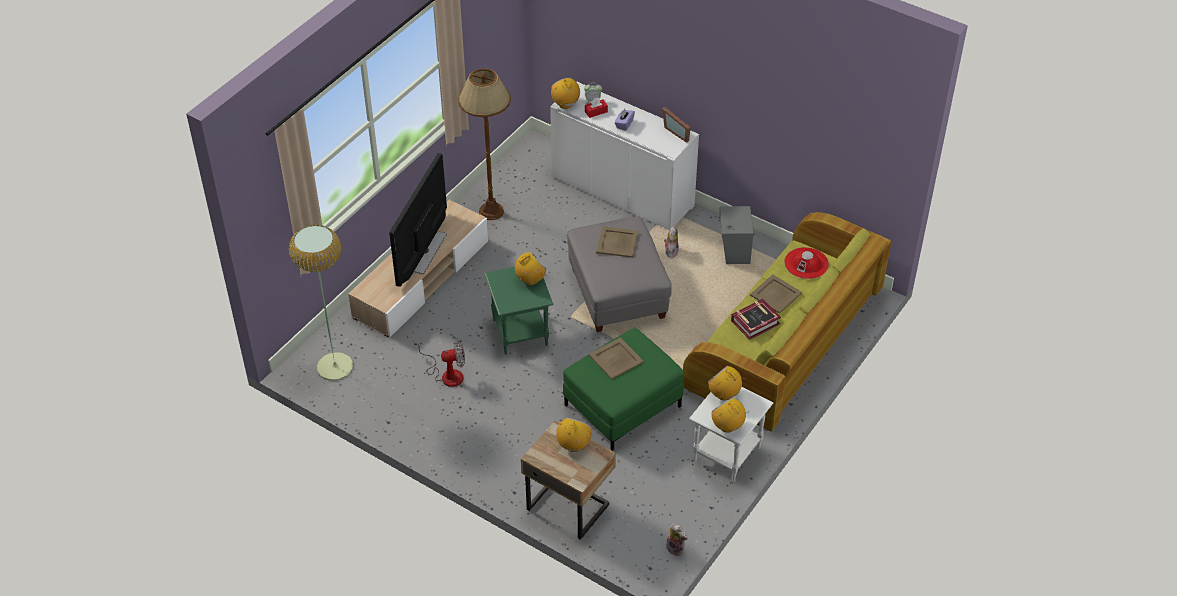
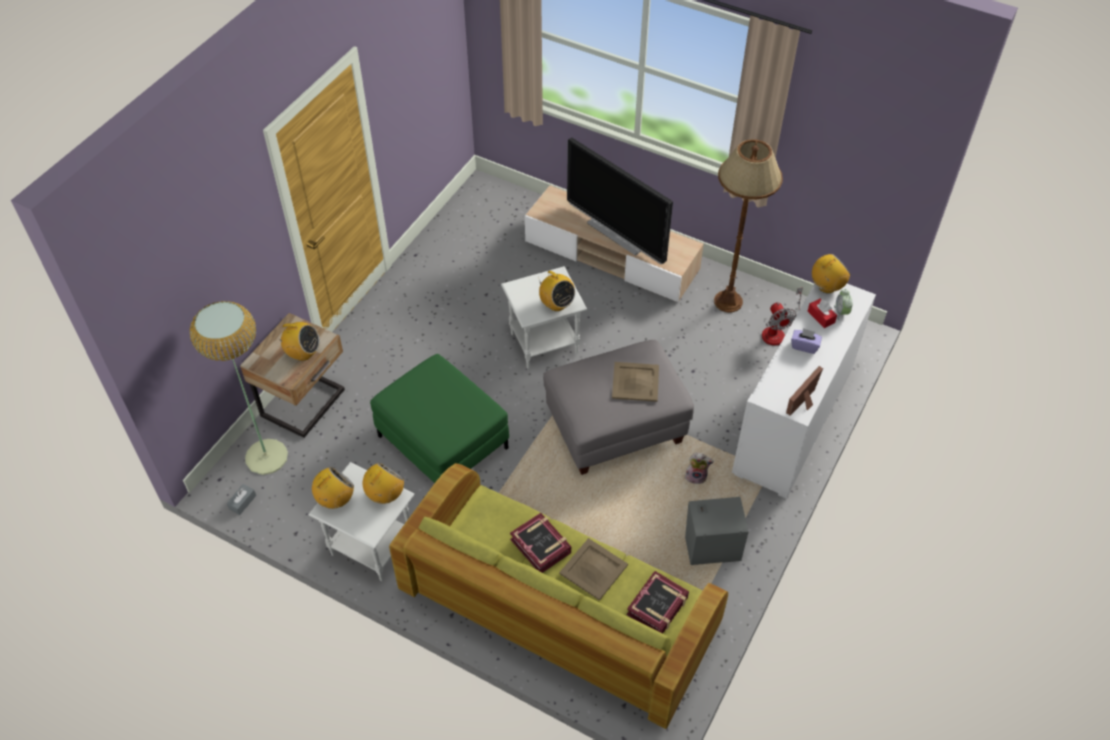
camera: 85 degrees right, 5 degrees up
floor lamp [289,225,353,381] -> floor lamp moved to [190,301,288,475]
television [389,153,447,287] -> television turned 150 degrees counterclockwise [567,137,673,264]
fan [414,341,465,387] -> fan moved to [762,287,803,346]
green side table [484,267,553,355] -> white side table [501,266,587,369]
beige tray [589,337,644,380] -> none
plush toy [666,523,688,556] -> grey tissue box [227,484,256,515]
red hat [784,247,829,279] -> book [627,571,689,634]

